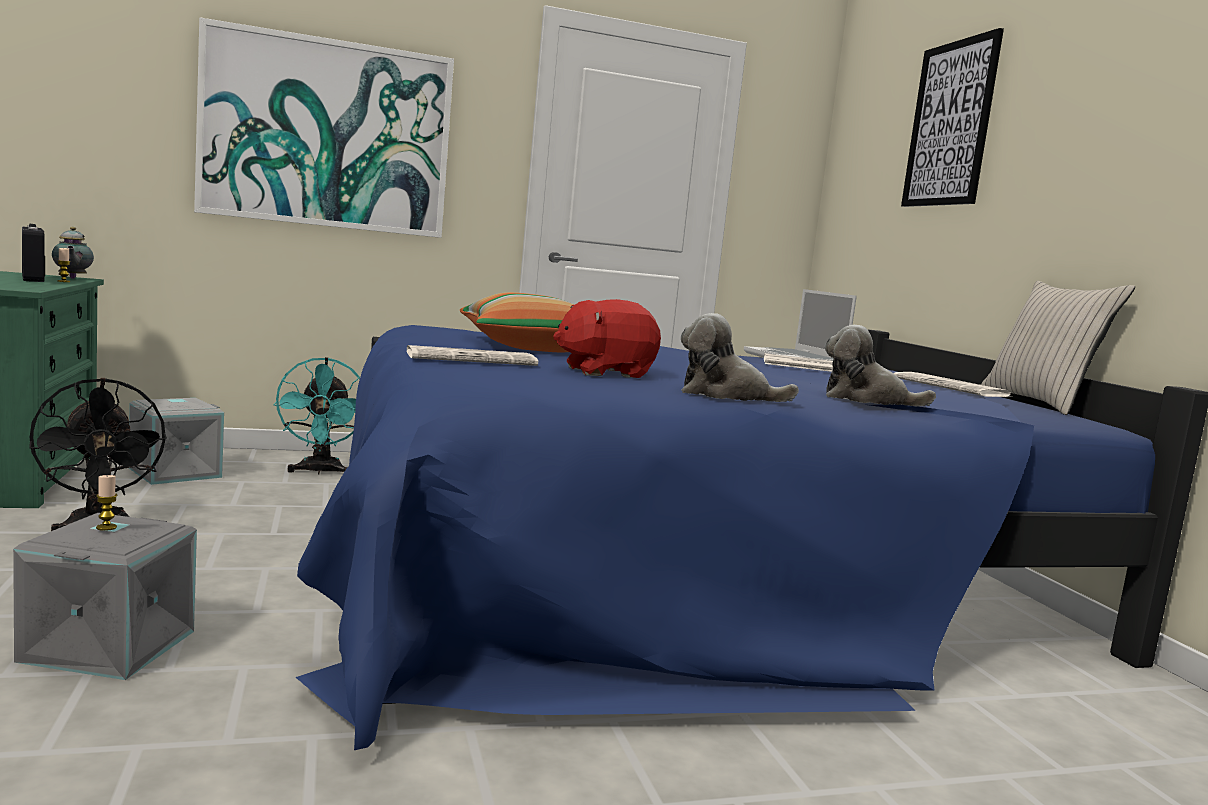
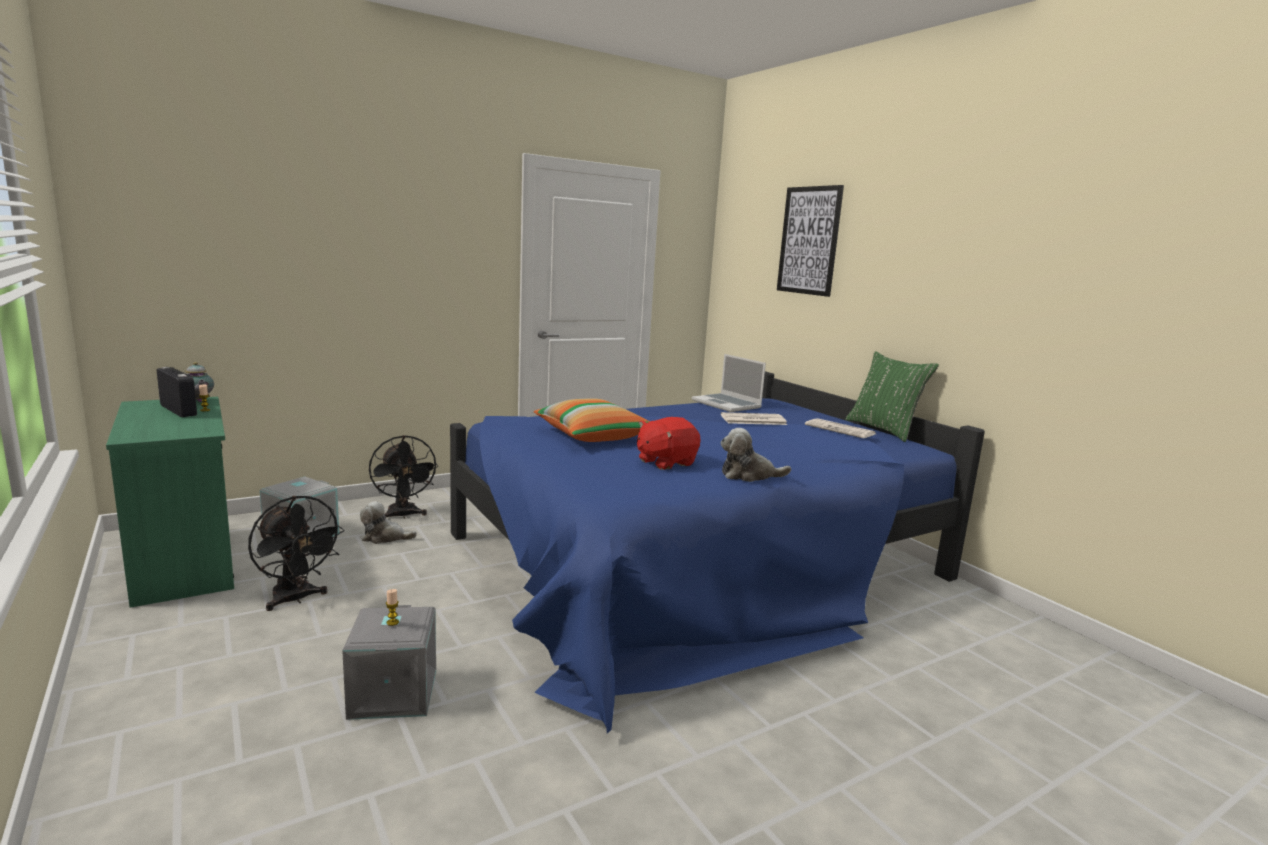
camera: 15 degrees left, 5 degrees up
picture [194,17,454,238] -> none
turquoise fan [274,357,360,475] -> black fan [369,435,438,519]
newspaper [406,345,538,366] -> none
plush toy [825,325,936,407] -> plush toy moved to [360,501,417,544]
beige pillow [981,281,1135,415] -> green pillow [845,351,939,442]

